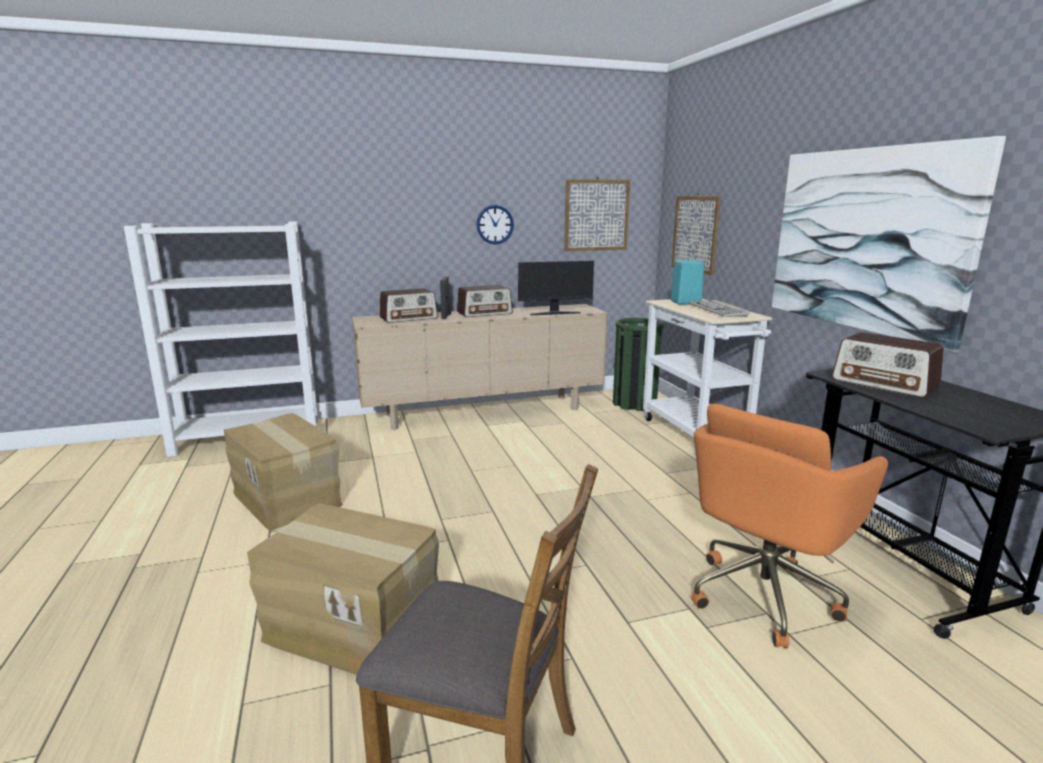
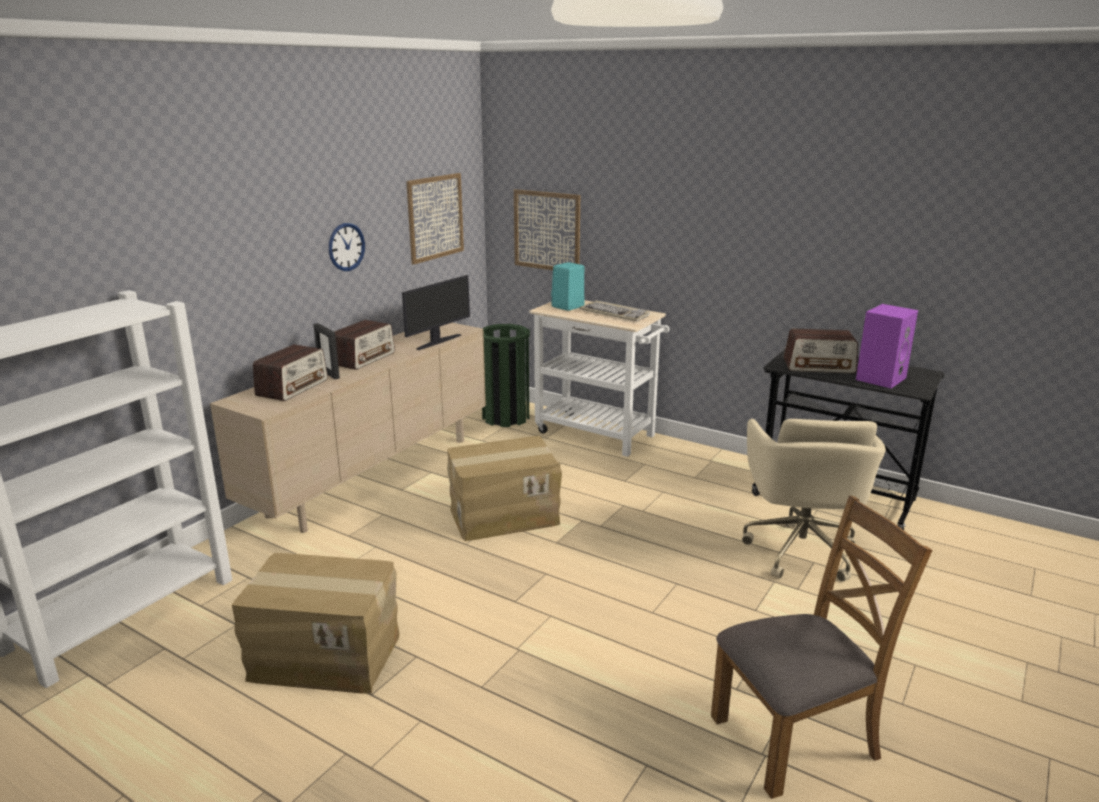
camera: 40 degrees left, 5 degrees up
cardboard box [247,503,439,675] -> cardboard box moved to [447,436,562,541]
orange office chair [691,404,888,648] -> beige office chair [742,419,886,582]
picture [772,136,1006,352] -> none
none -> purple speaker [856,304,918,388]

